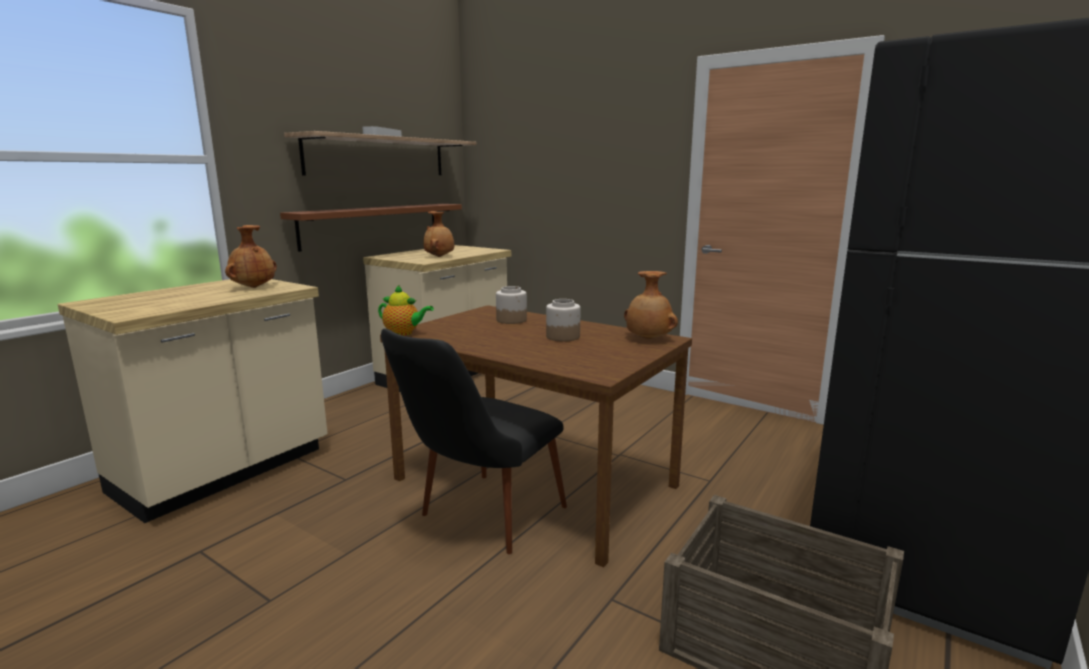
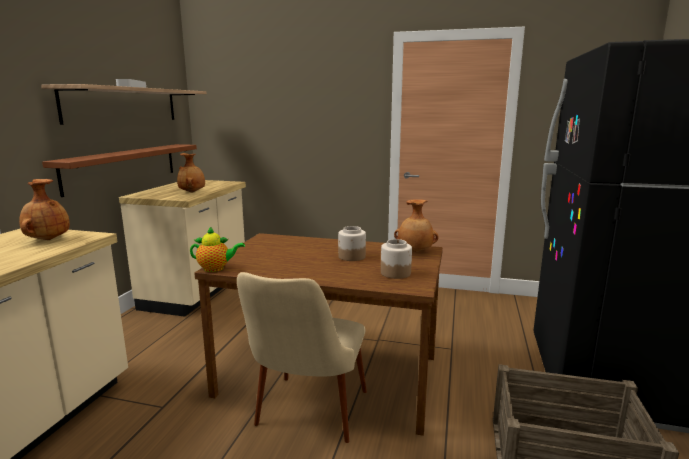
camera: 20 degrees left, 0 degrees up
black chair [381,328,567,554] -> beige chair [237,272,367,443]
jar [496,286,527,324] -> jar moved to [381,239,412,279]

